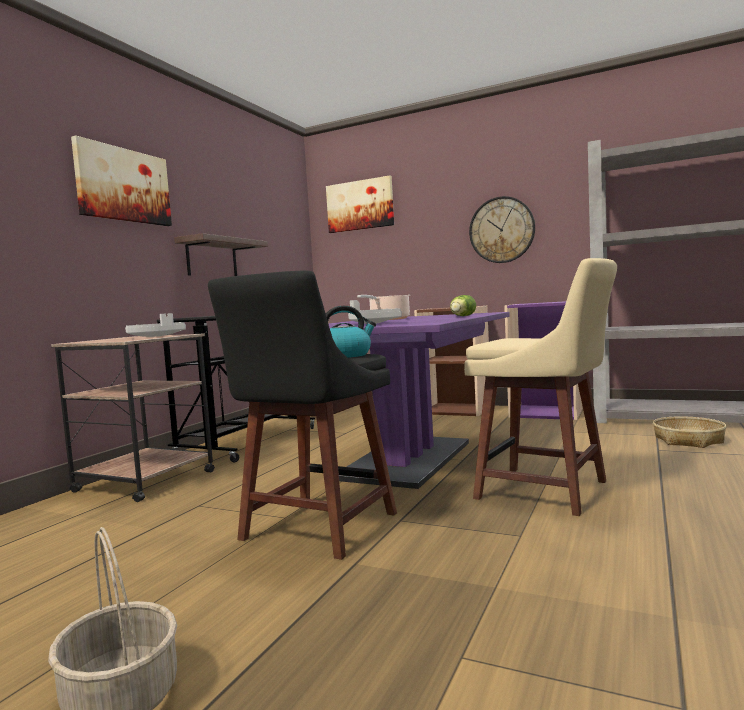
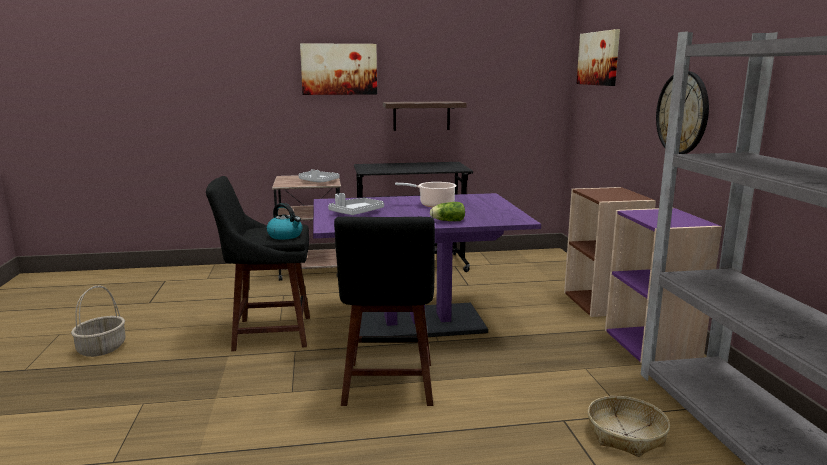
camera: 55 degrees right, 10 degrees up
beige stool [464,258,617,516] -> black stool [334,217,435,406]

